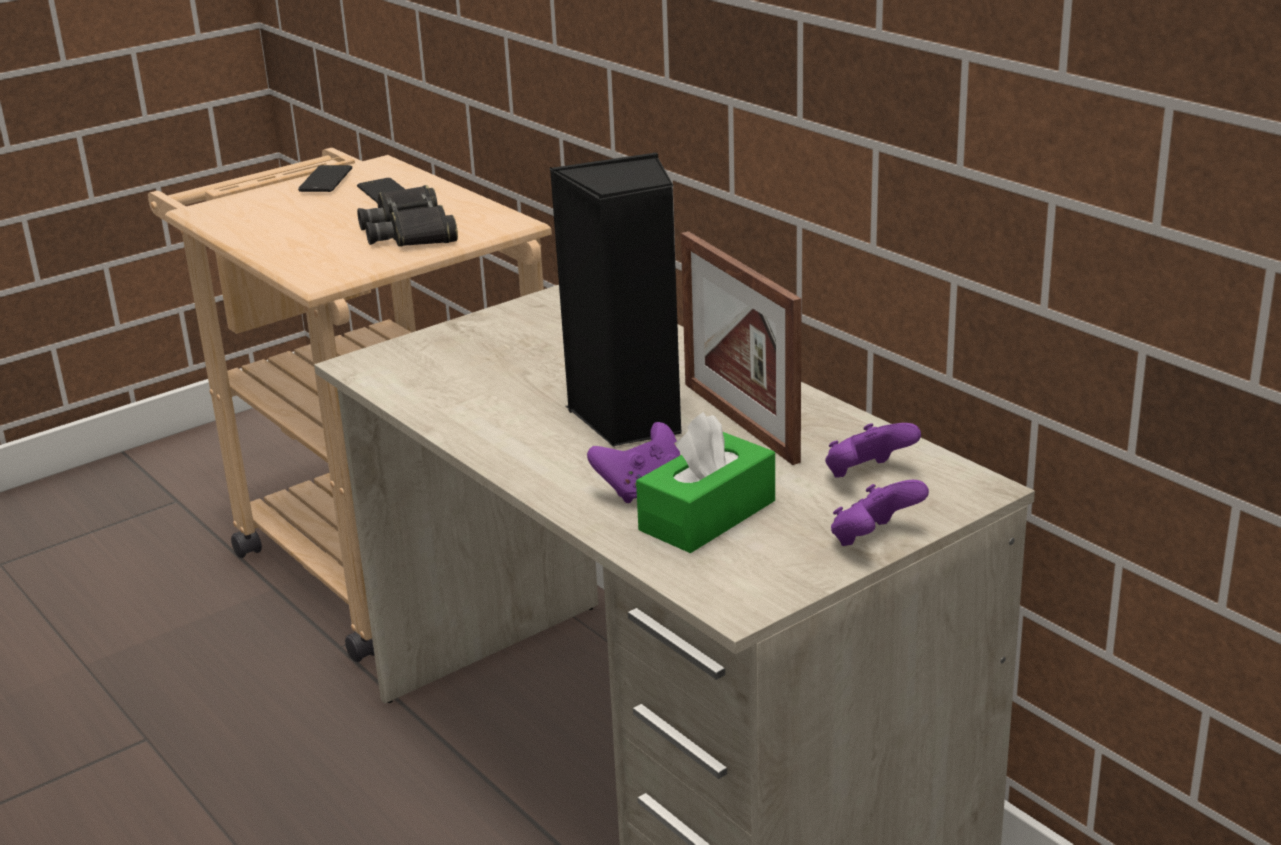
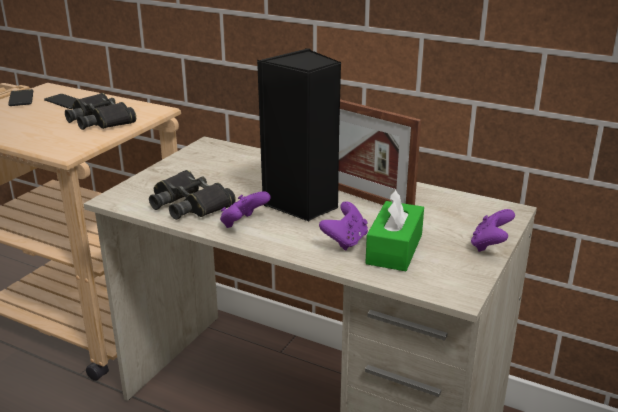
camera: 25 degrees left, 0 degrees up
purple game controller [825,423,921,478] -> purple game controller moved to [220,191,271,228]
none -> black binoculars [149,170,236,220]

